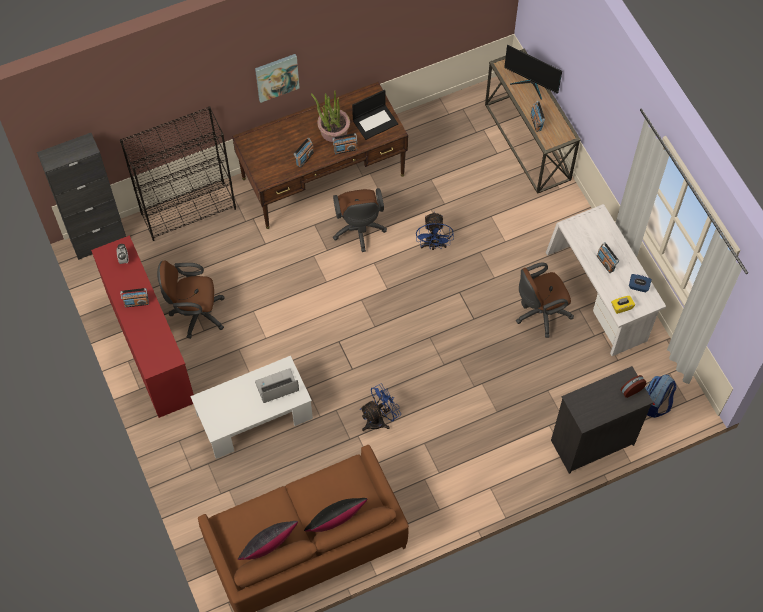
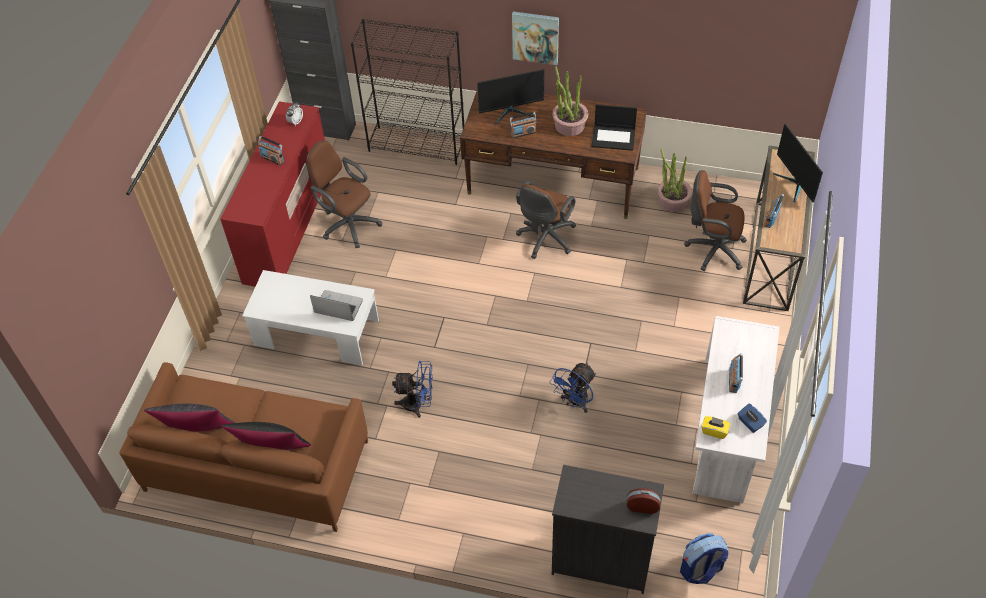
camera: 40 degrees right, 10 degrees down
radio [332,133,358,154] -> none
blue fan [416,212,454,250] -> blue fan moved to [549,363,596,413]
brown office chair [516,262,574,338] -> brown office chair moved to [684,170,747,271]
none -> monitor [477,69,544,125]
none -> potted plant [658,149,692,212]

